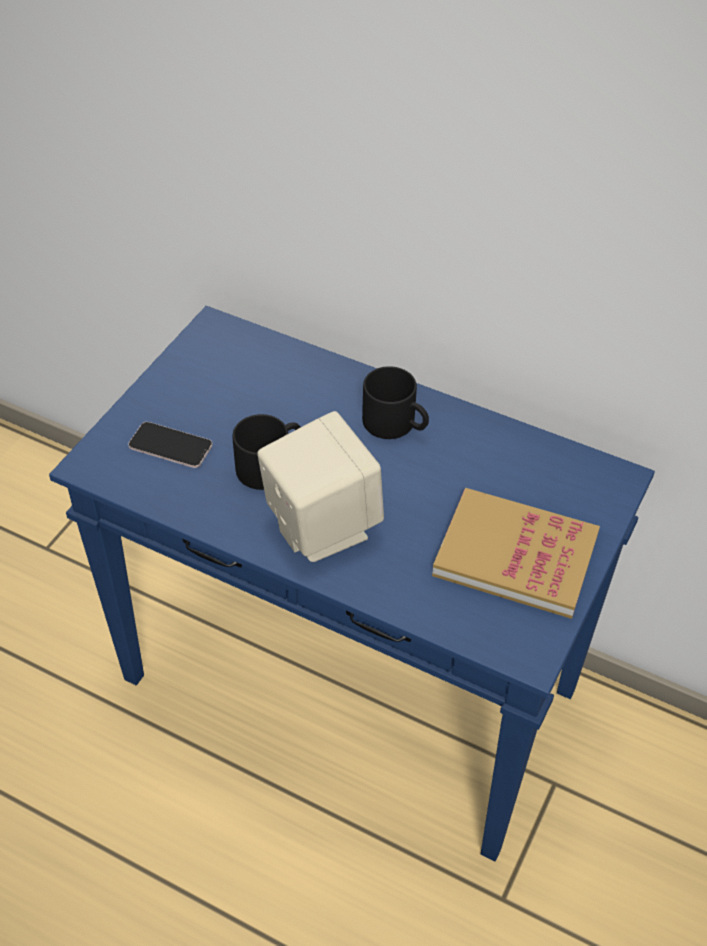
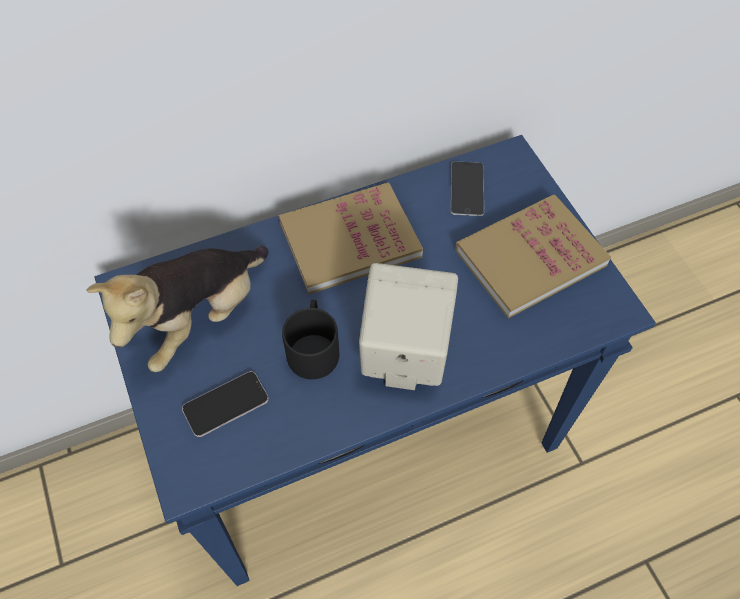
camera: 50 degrees left, 10 degrees up
black mug [362,366,429,439] -> book [278,183,423,295]
none -> plush toy [86,245,269,372]
none -> phone [451,161,484,216]

